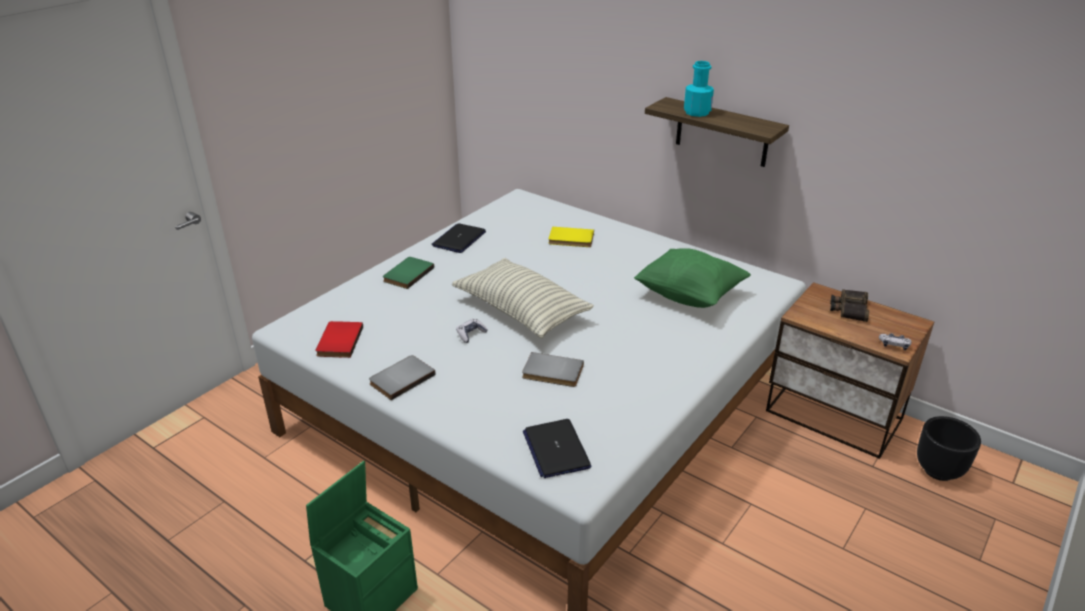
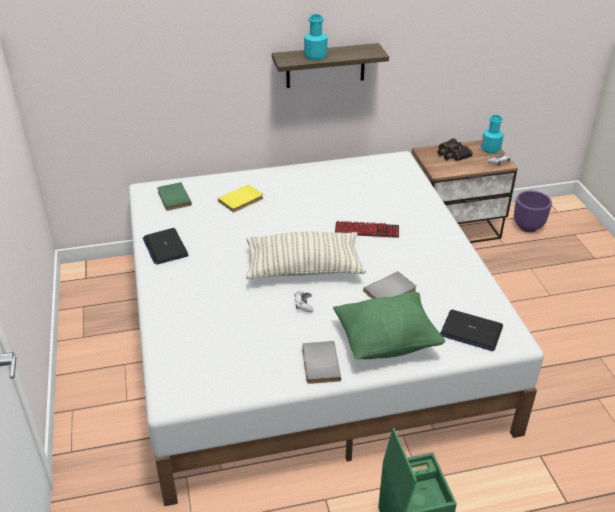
camera: 50 degrees left, 5 degrees up
red book [316,321,363,358] -> none
green book [383,257,434,289] -> green book moved to [157,182,192,211]
green pillow [634,248,751,308] -> green pillow moved to [333,292,445,360]
black planter [917,416,981,481] -> purple planter [514,191,552,232]
none -> keyboard [335,221,399,238]
none -> turquoise bottle [481,115,504,154]

